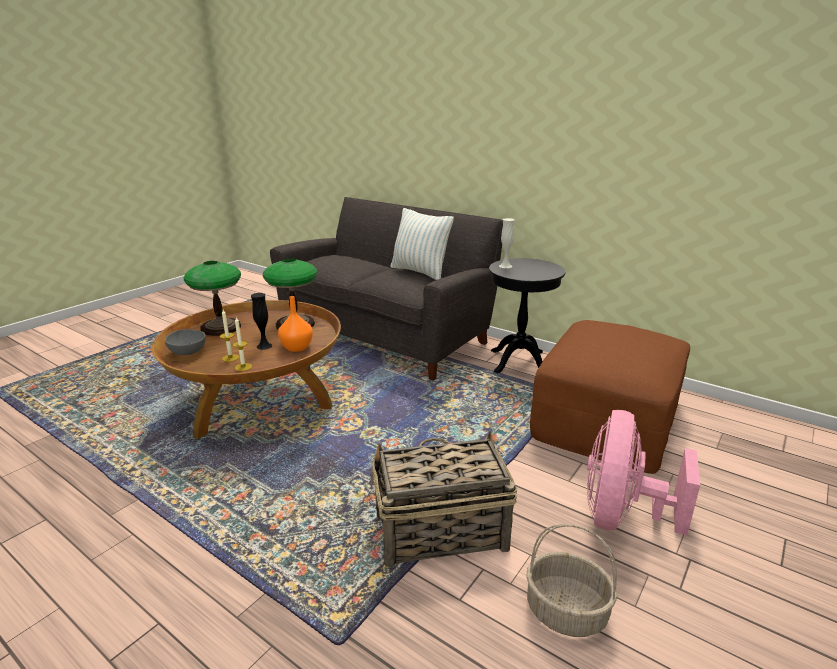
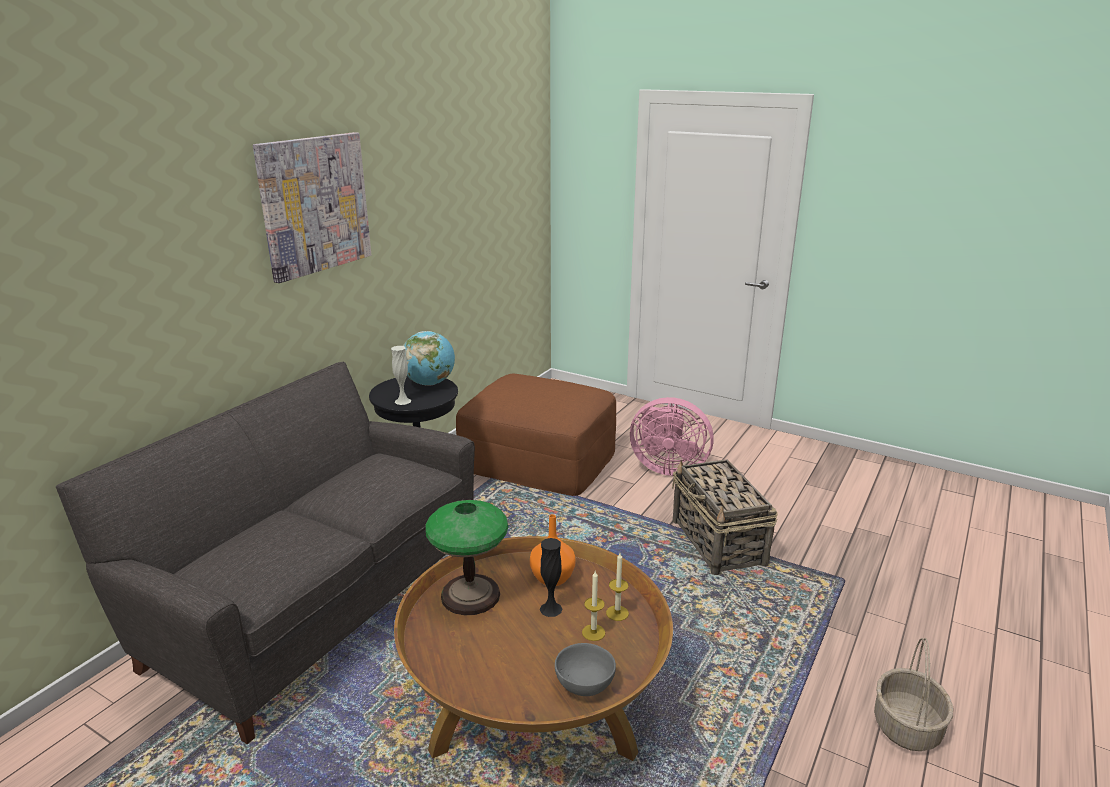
camera: 95 degrees left, 0 degrees up
table lamp [184,261,241,336] -> none
pillow [390,208,454,280] -> none
basket [526,524,617,637] -> basket moved to [874,638,953,751]
none -> picture [253,132,371,283]
none -> globe [403,331,455,386]

